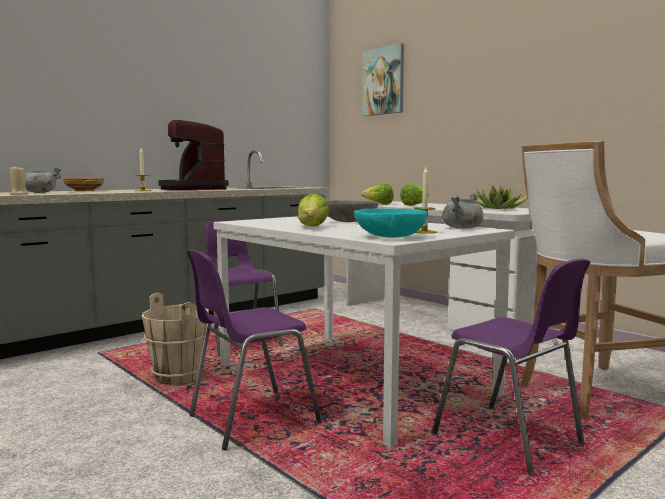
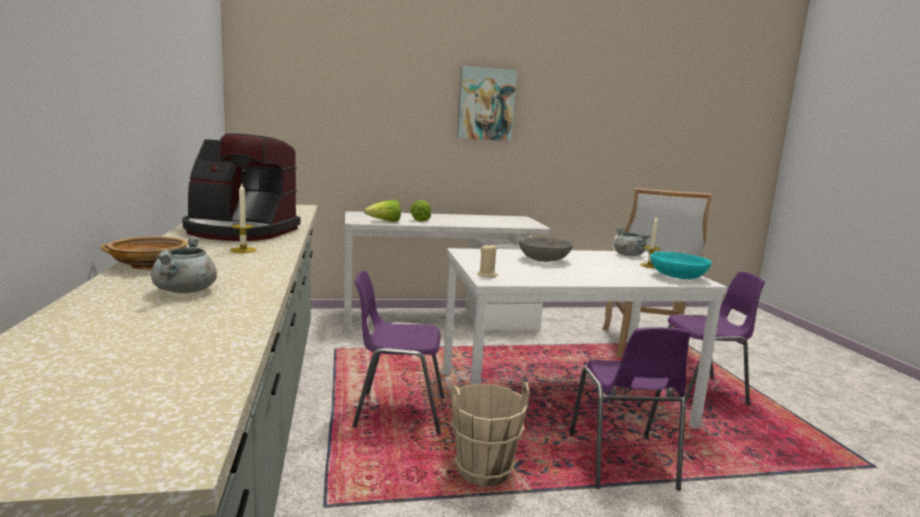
camera: 60 degrees left, 5 degrees up
beige candle [10,166,28,194] -> beige candle moved to [477,243,498,278]
lettuce [298,193,330,226] -> none
picture [362,43,404,116] -> picture moved to [457,66,517,141]
potted plant [477,186,527,209] -> none

